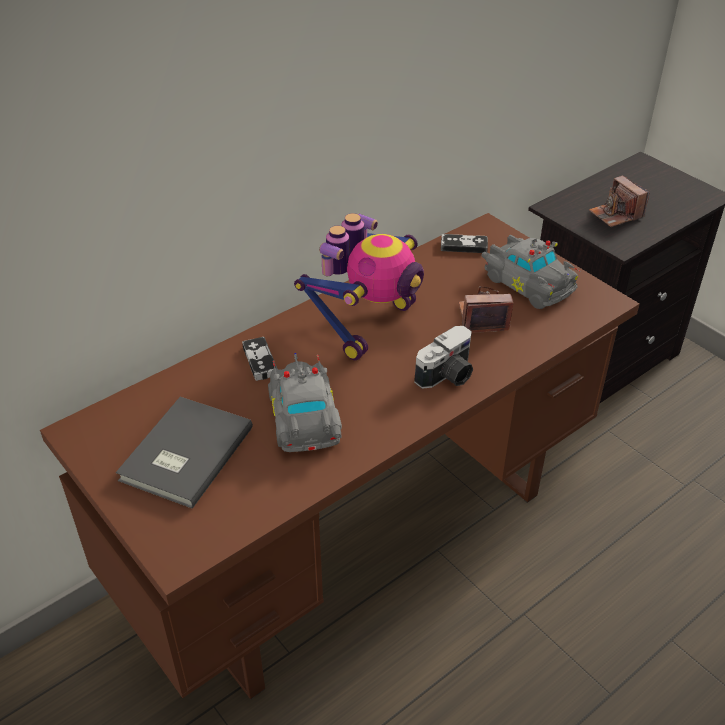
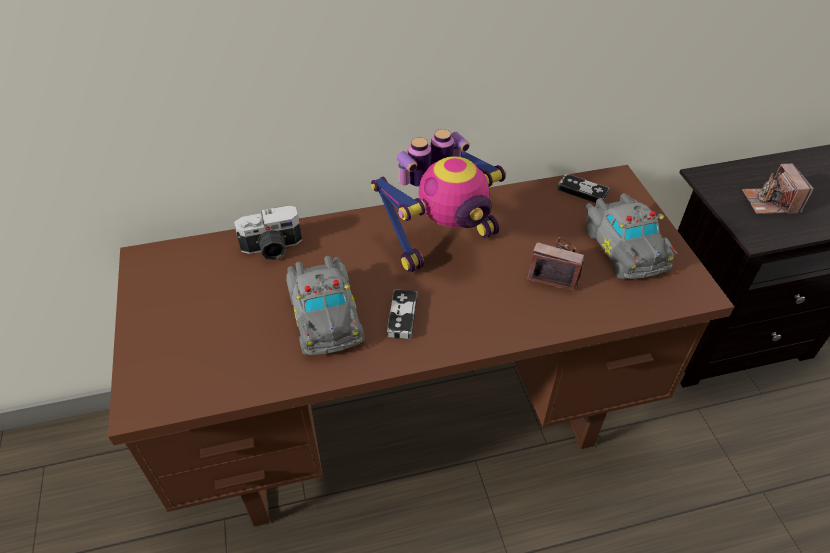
camera: 25 degrees right, 5 degrees up
grey book [116,397,253,509] -> none
game controller [242,337,277,381] -> game controller moved to [387,289,417,340]
grey toy car [268,353,342,452] -> grey toy car turned 150 degrees clockwise [286,256,365,355]
camera [414,326,473,389] -> camera moved to [234,205,302,260]

